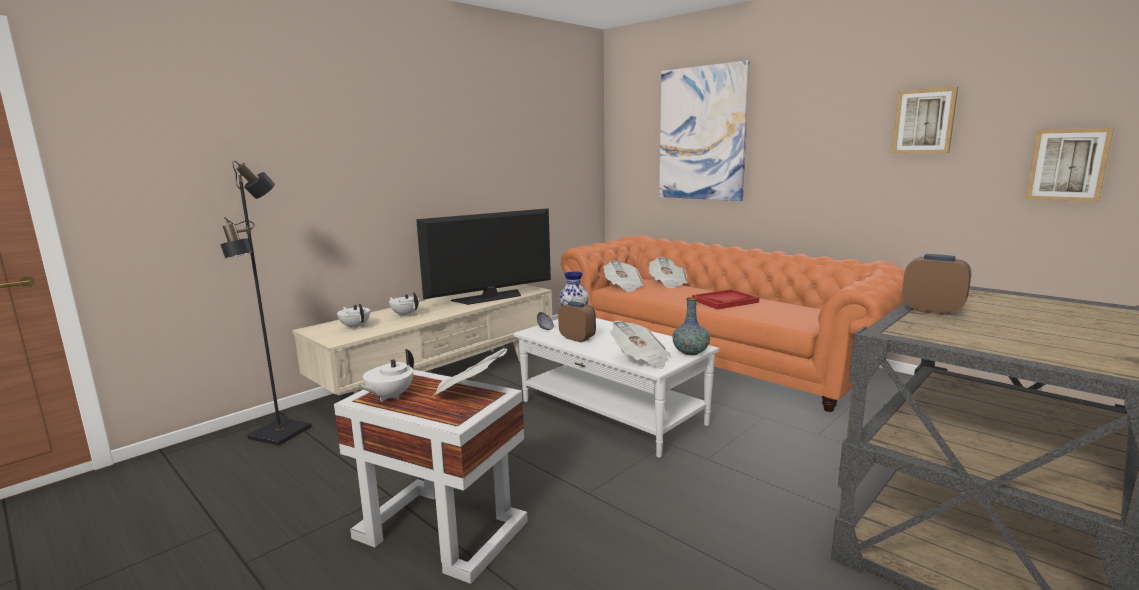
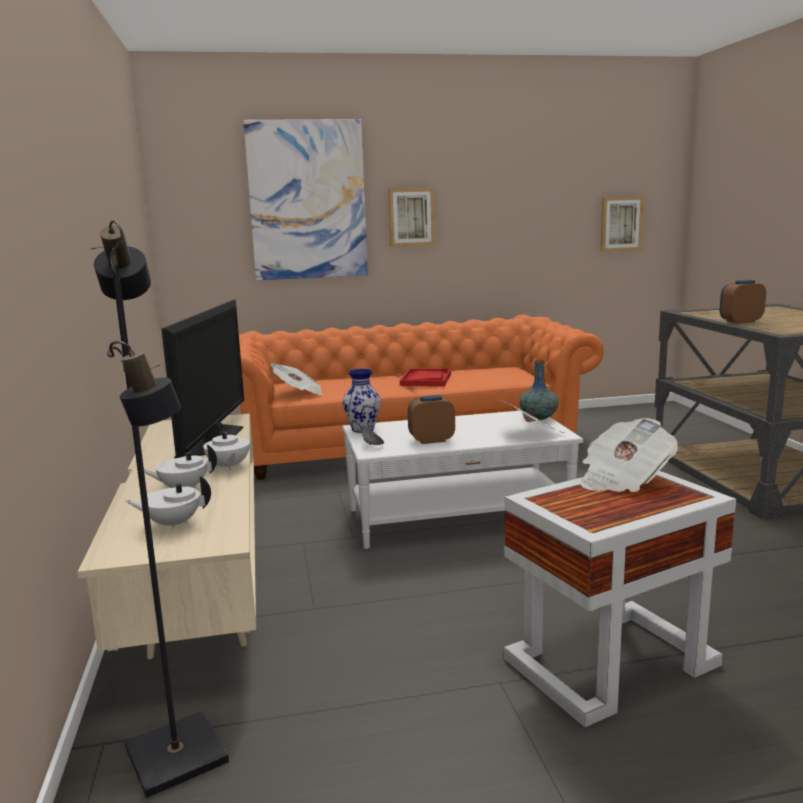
camera: 55 degrees left, 0 degrees up
white teapot [357,349,414,402] -> white teapot moved to [203,422,250,470]
newspaper [649,257,688,288] -> none
picture [892,87,958,154] -> picture moved to [388,188,435,246]

